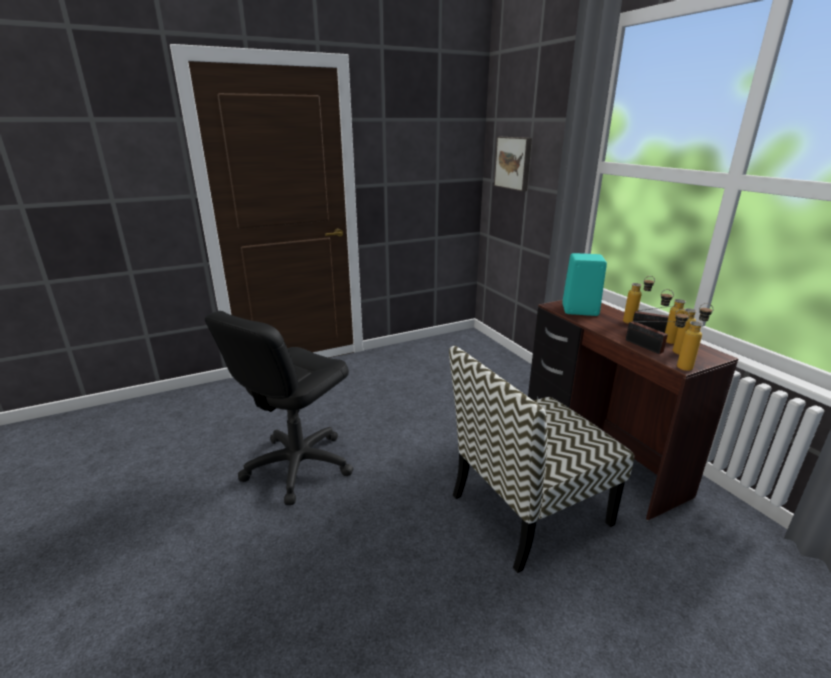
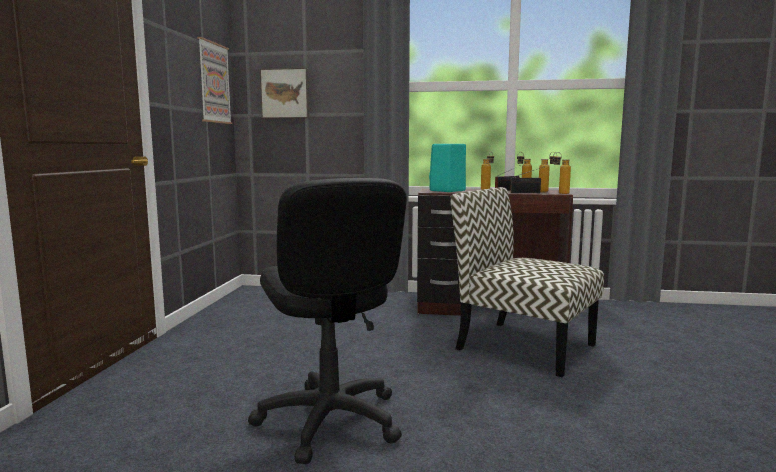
camera: 55 degrees left, 15 degrees down
chair [449,346,634,573] -> chair turned 120 degrees clockwise [450,187,604,377]
none -> picture [197,37,233,124]

